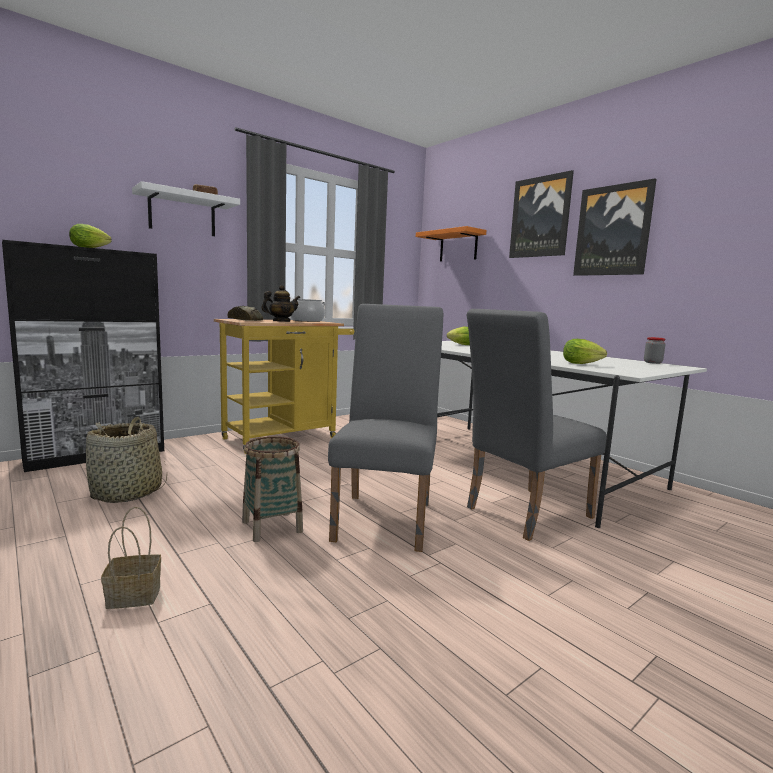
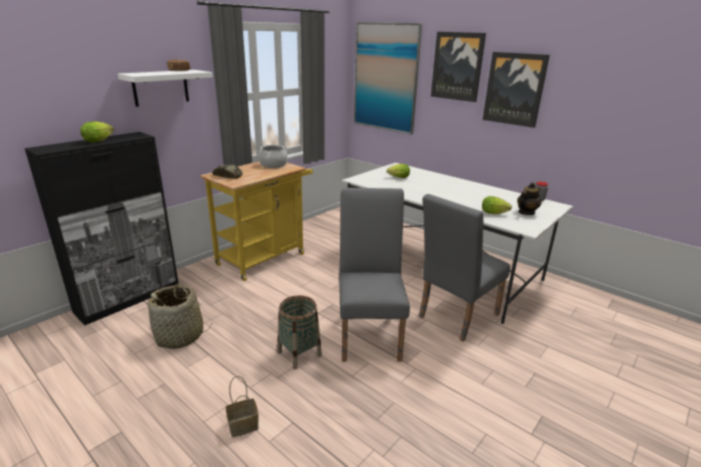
camera: 10 degrees left, 15 degrees up
teapot [261,285,300,322] -> teapot moved to [517,182,541,215]
orange shelf [416,226,486,261] -> picture [354,22,422,134]

